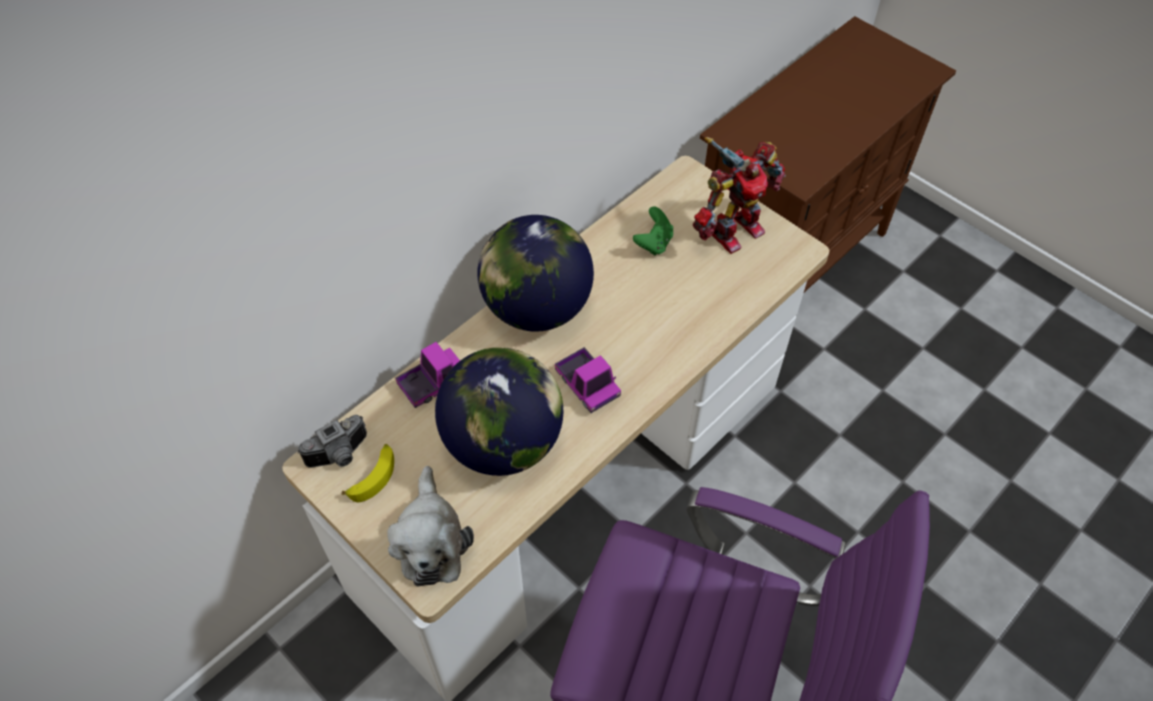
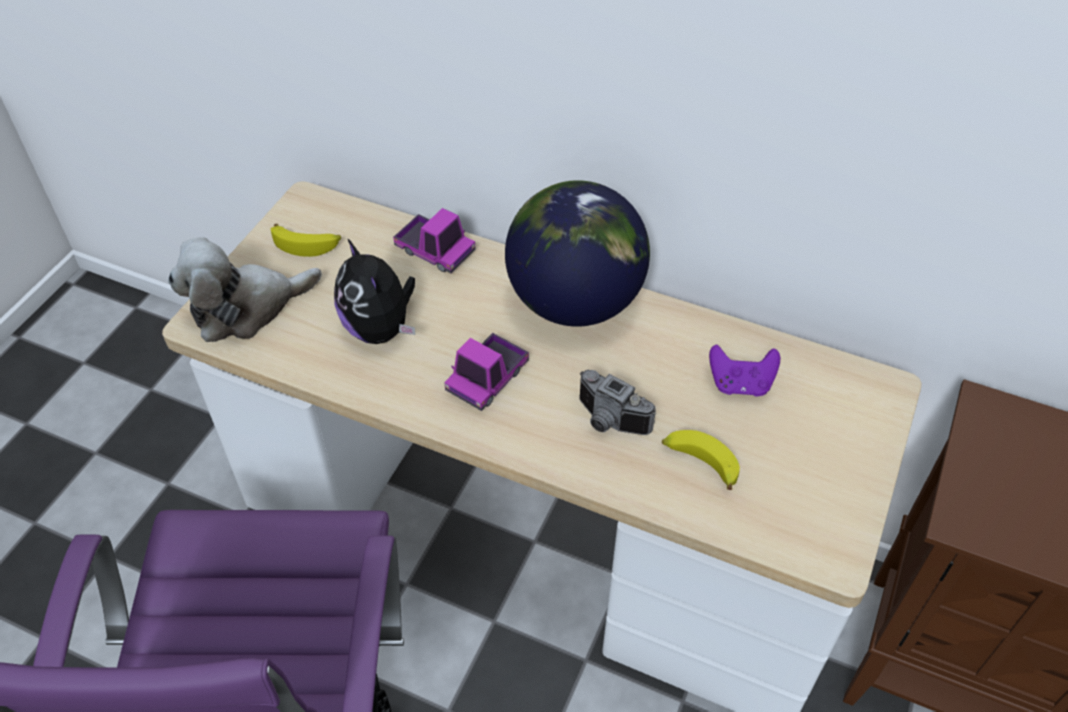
camera: 70 degrees right, 5 degrees down
camera [297,415,367,468] -> camera moved to [579,370,656,435]
globe [435,347,563,476] -> plush toy [334,238,415,344]
green game controller [633,207,673,256] -> purple game controller [709,344,780,397]
toy robot [693,137,785,254] -> none
none -> banana [662,430,740,490]

